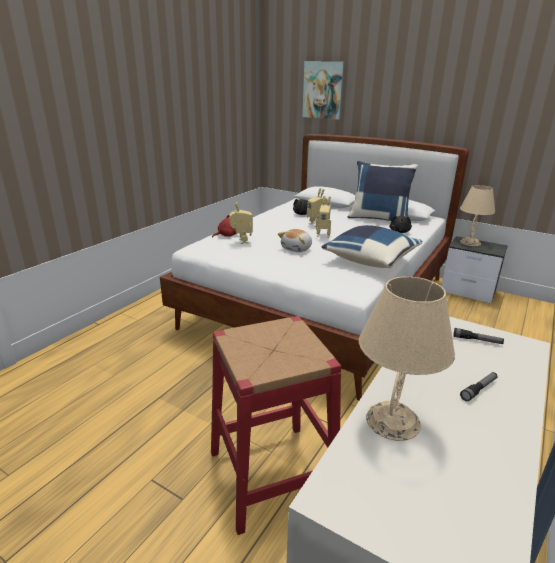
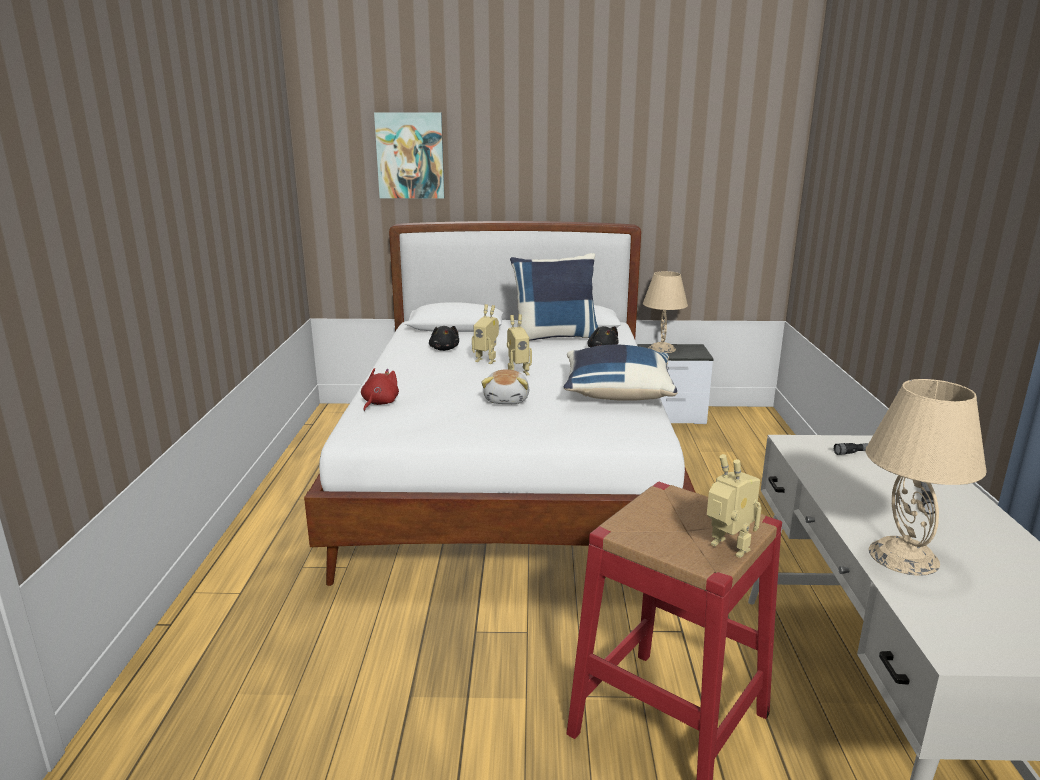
camera: 30 degrees left, 5 degrees down
toy robot [229,201,253,244] -> toy robot moved to [707,454,761,558]

